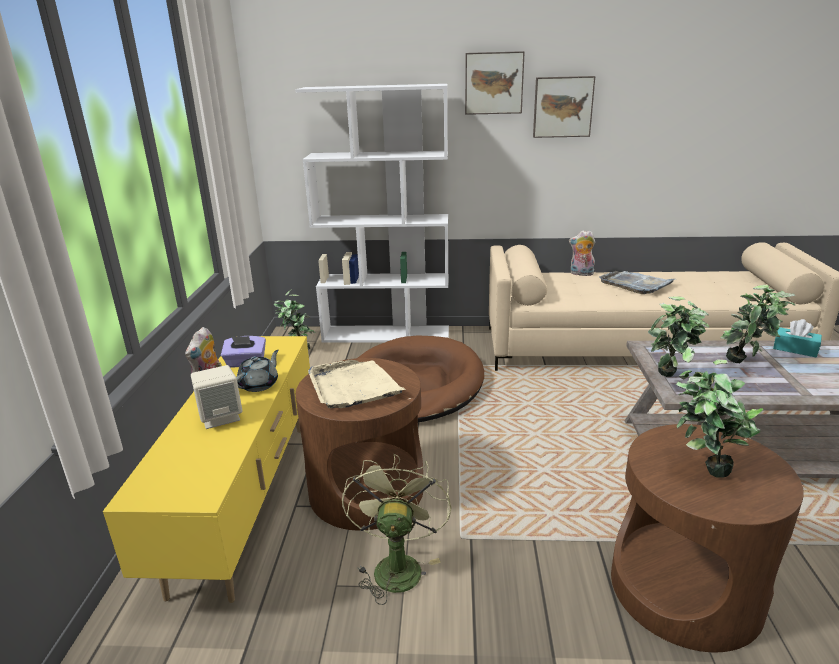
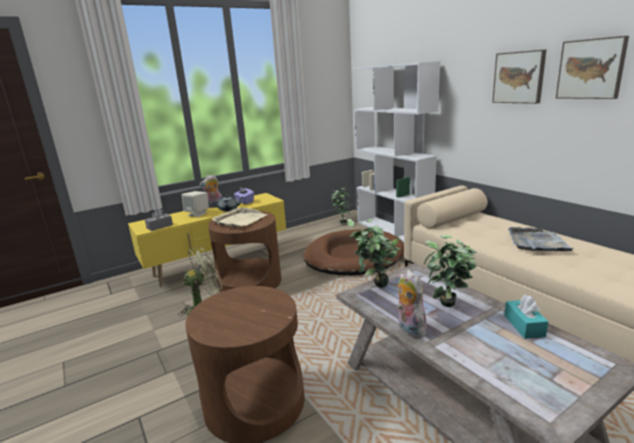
camera: 55 degrees right, 5 degrees down
picture [465,51,525,115] -> picture moved to [556,36,629,99]
plush toy [569,231,595,276] -> plush toy moved to [397,270,427,338]
potted plant [676,347,763,478] -> none
none -> grey tissue box [145,209,173,231]

